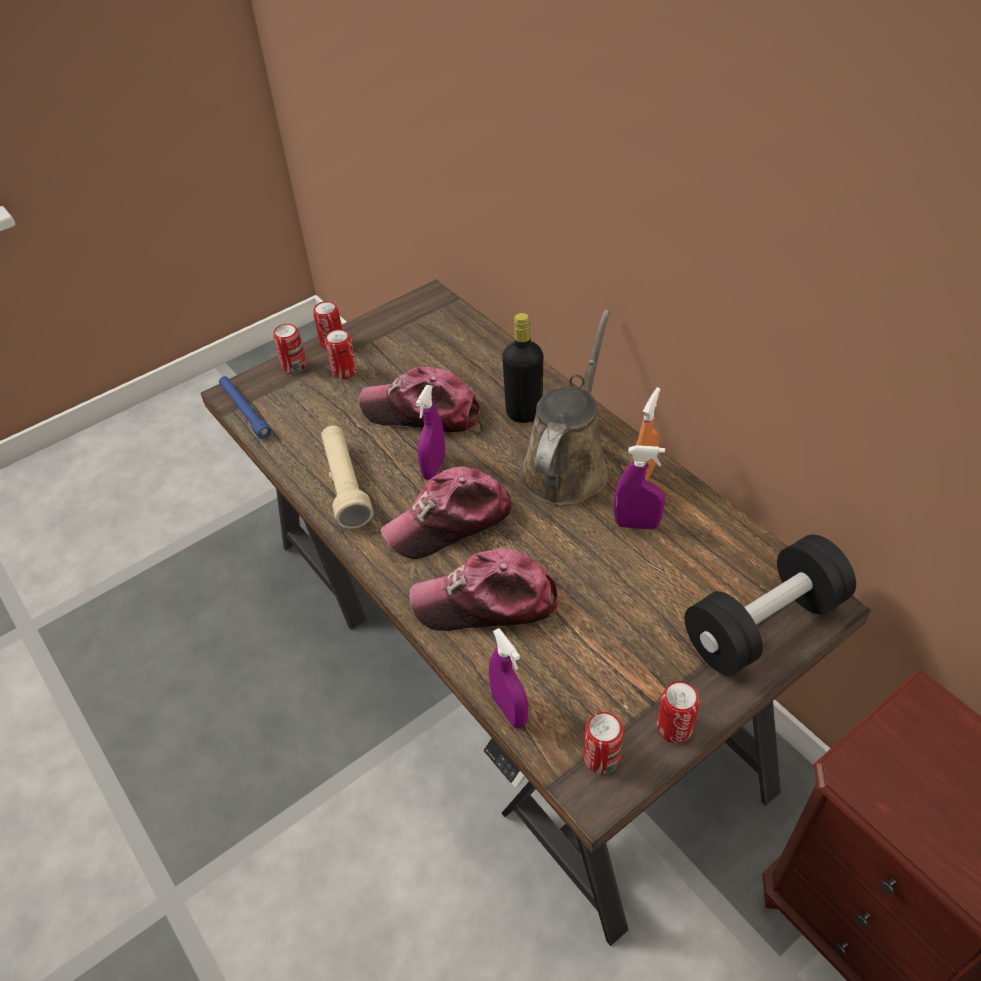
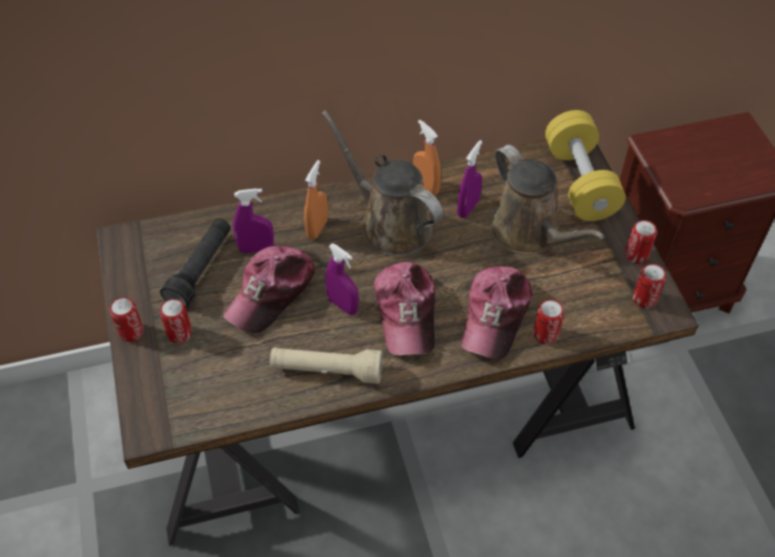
camera: 70 degrees left, 5 degrees up
blue flashlight [219,376,272,439] -> none
can [273,324,306,373] -> can moved to [533,299,564,344]
purple spray bottle [489,628,528,728] -> purple spray bottle moved to [233,188,274,253]
black bottle [502,313,543,423] -> orange spray bottle [304,160,328,239]
black dumbbell [685,534,856,676] -> yellow dumbbell [545,110,626,221]
none -> black flashlight [160,218,231,308]
none -> brown watering can [490,145,605,254]

